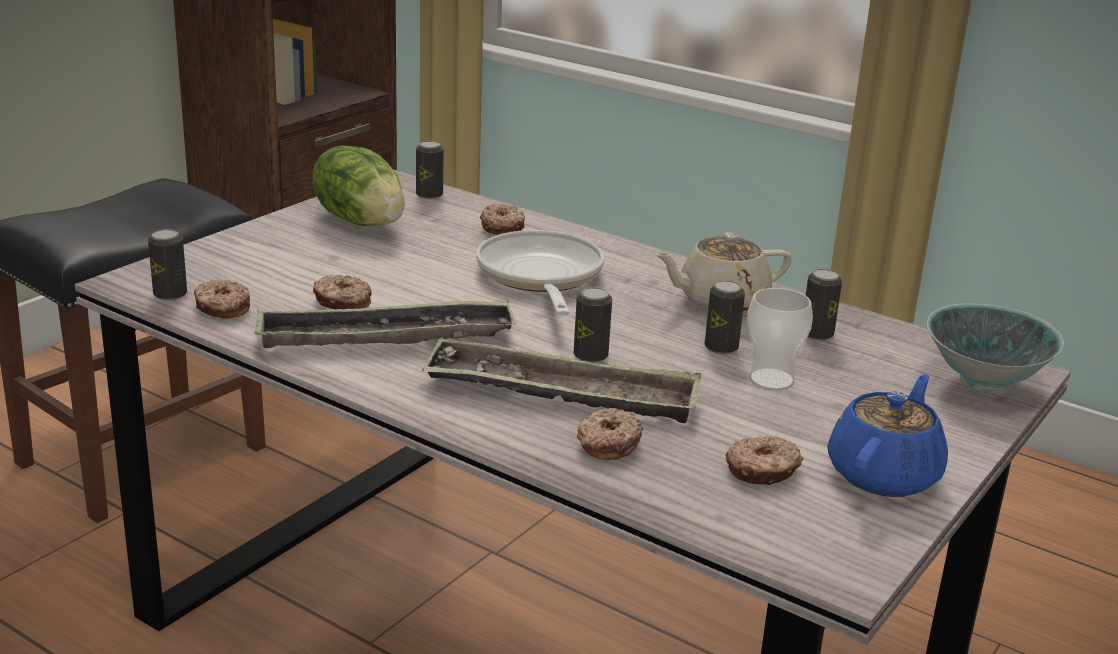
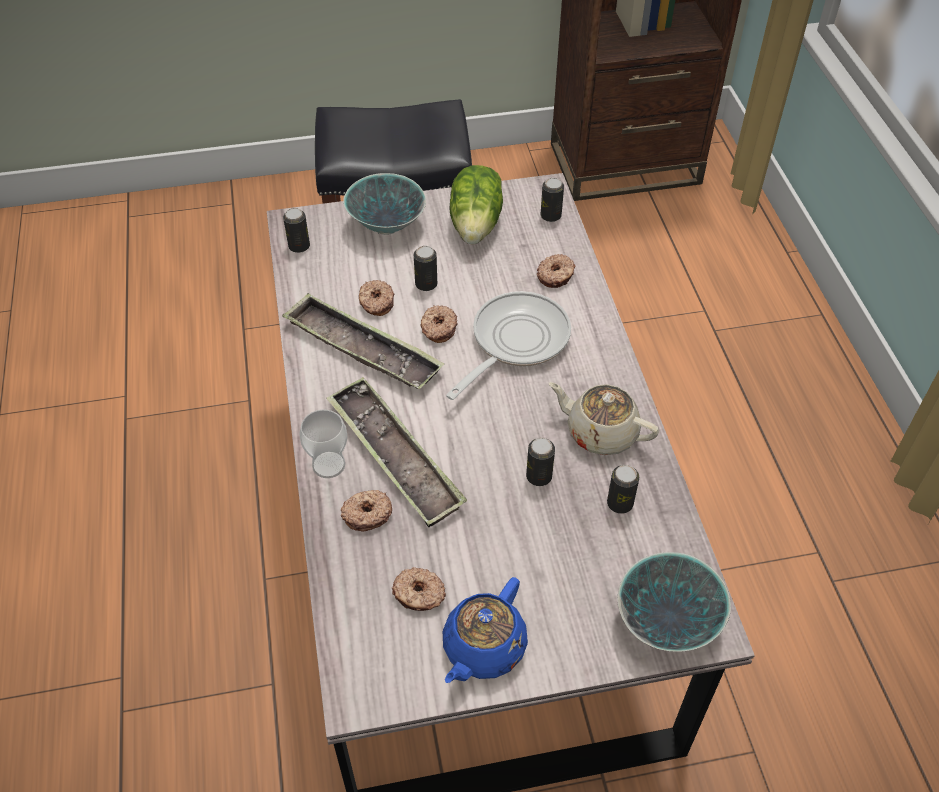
camera: 45 degrees right, 25 degrees up
donut [194,279,250,319] -> donut moved to [420,305,457,343]
can [574,287,612,363] -> can moved to [414,246,437,291]
cup [747,288,813,391] -> cup moved to [299,409,348,478]
blue teapot [827,374,948,497] -> blue teapot turned 135 degrees clockwise [443,577,528,683]
none -> bowl [343,173,426,235]

